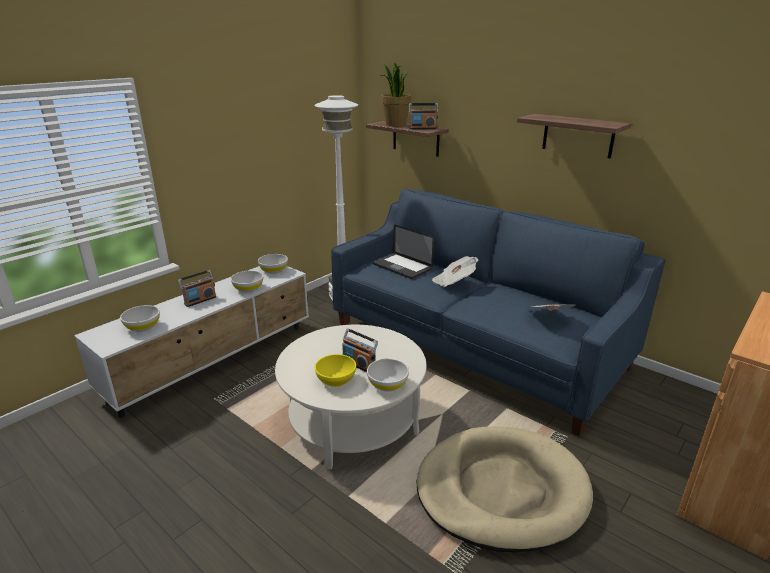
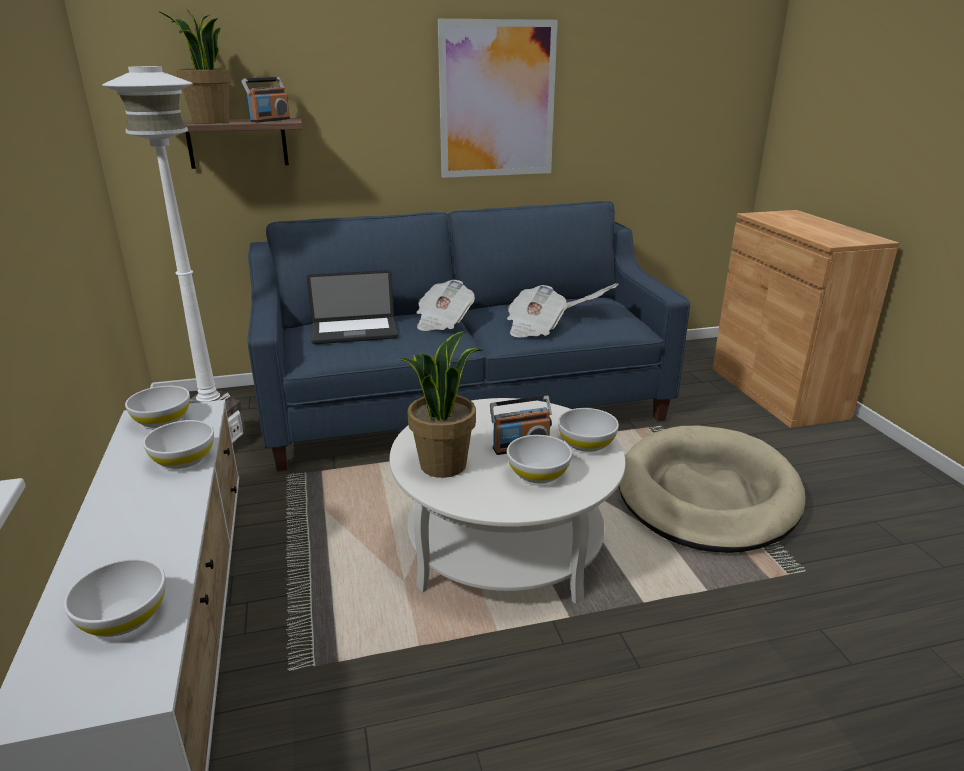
camera: 55 degrees left, 0 degrees up
radio [178,270,216,307] -> none
yellow bowl [315,354,356,387] -> white bowl [507,435,572,483]
shelf [517,114,631,158] -> picture [438,19,558,178]
none -> potted plant [397,331,483,478]
none -> newspaper [507,285,567,337]

